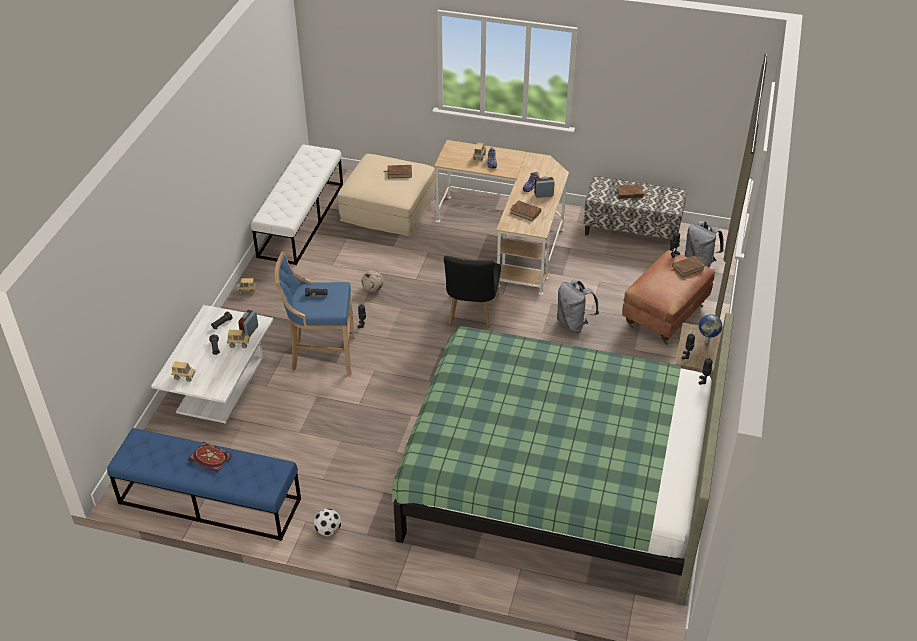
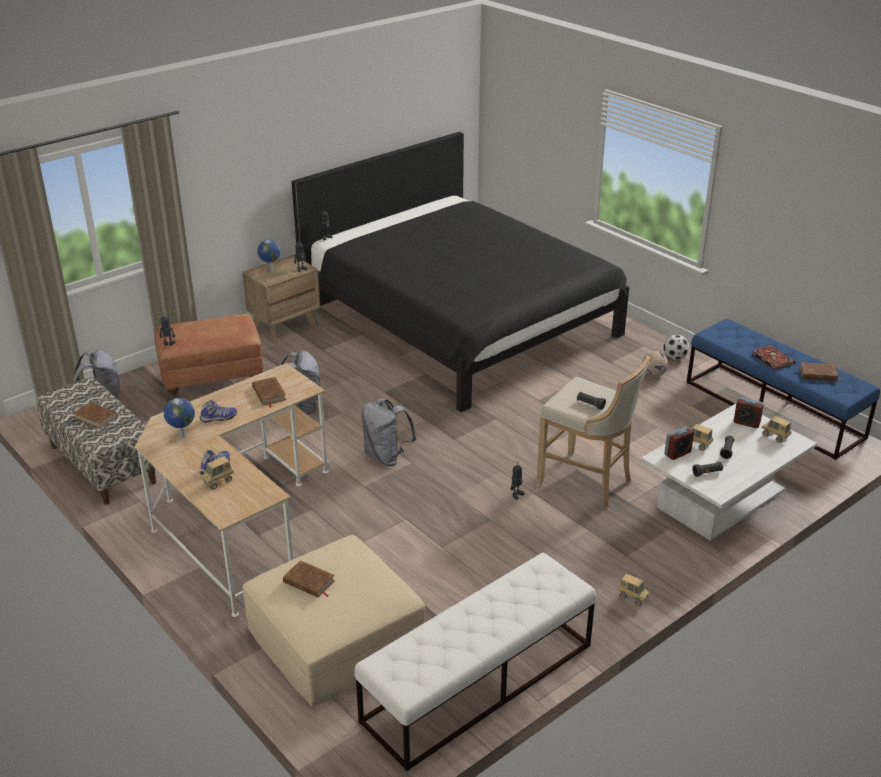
camera: 145 degrees left, 10 degrees down
blue stool [275,252,355,375] -> beige stool [535,355,651,508]
football [361,270,383,292] -> football moved to [642,351,668,377]
green bed [392,313,734,605] -> black bed [291,132,629,412]
black chair [444,256,501,328] -> grey backpack [362,399,416,466]
alarm clock [534,176,555,198] -> alarm clock moved to [734,397,764,428]
brown book [671,256,706,277] -> brown book moved to [799,362,841,381]
none -> globe [164,398,195,439]

